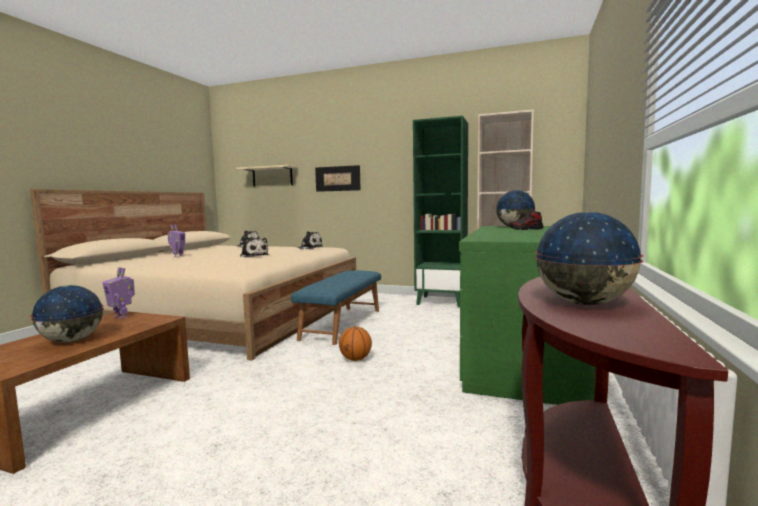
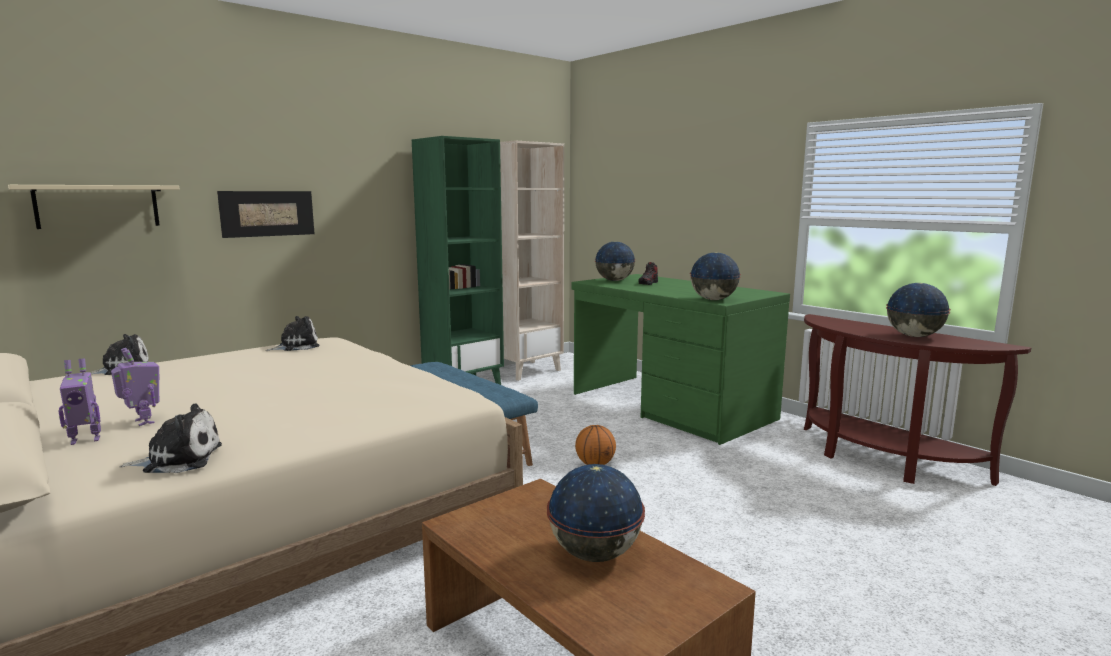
camera: 60 degrees left, 5 degrees up
toy robot [103,267,135,319] -> toy robot moved to [59,358,101,445]
plush toy [240,237,269,257] -> plush toy moved to [119,403,222,473]
none -> globe [690,252,741,300]

